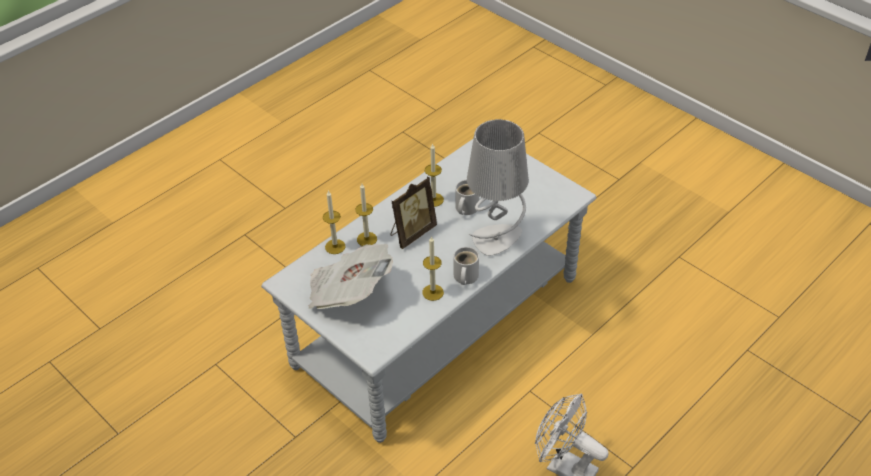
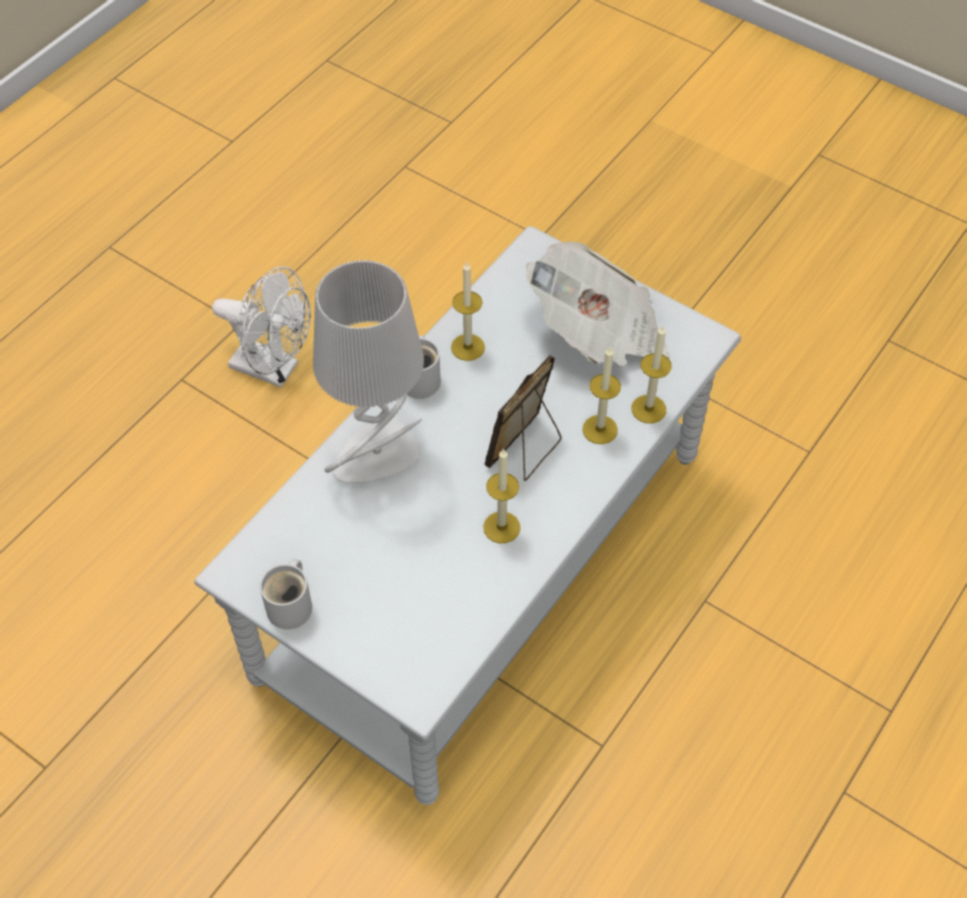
camera: 170 degrees right, 10 degrees up
white mug [455,180,479,215] -> white mug moved to [260,559,312,630]

